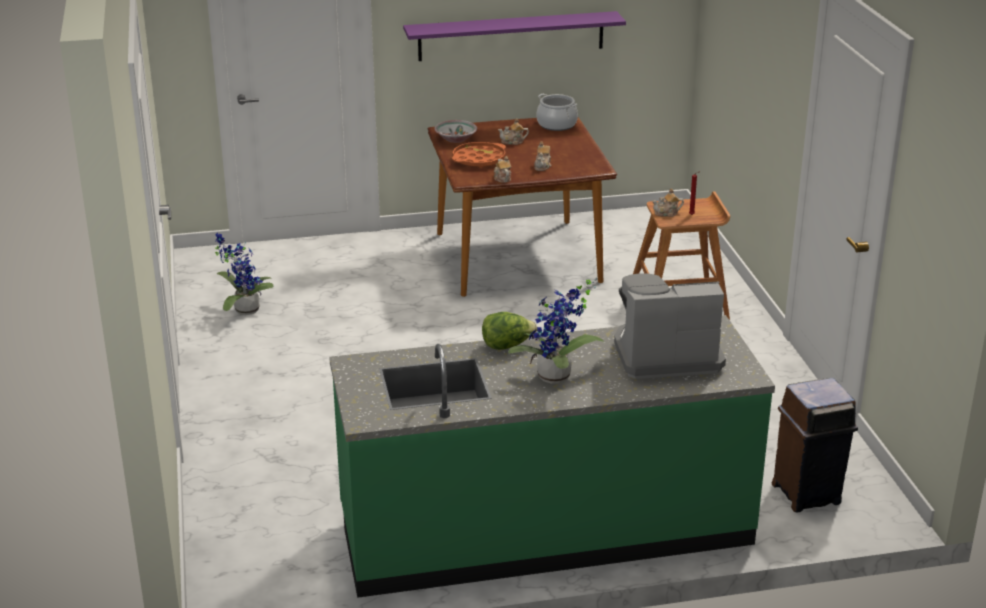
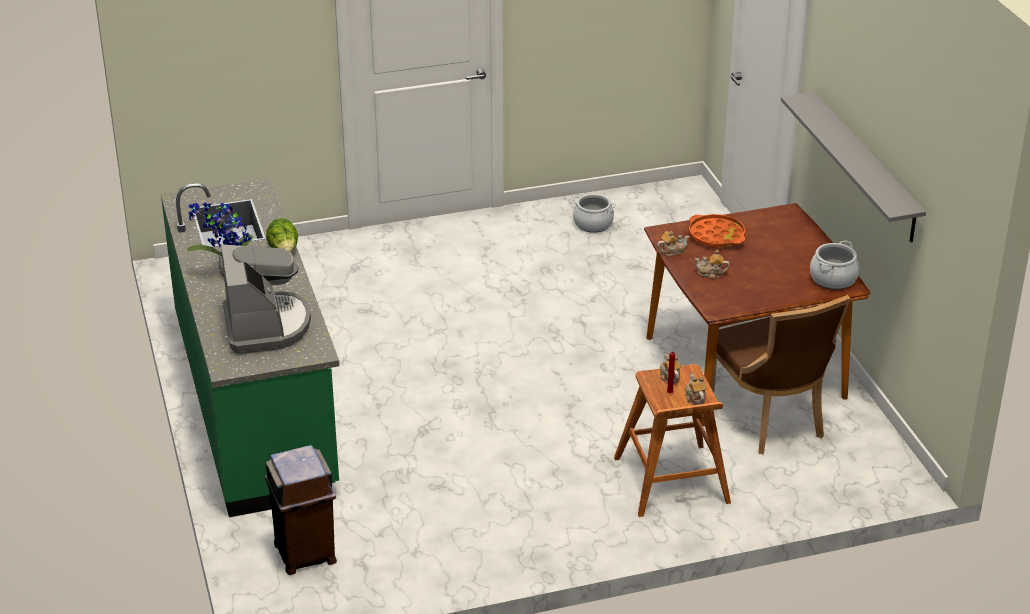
camera: 85 degrees right, 5 degrees up
potted plant [215,233,273,315] -> cooking pot [572,194,616,233]
purple shelf [403,11,626,61] -> grey shelf [781,92,926,243]
bowl [434,120,477,143] -> none
teapot [498,118,529,145] -> teapot moved to [685,374,707,405]
none -> brown chair [711,295,850,454]

